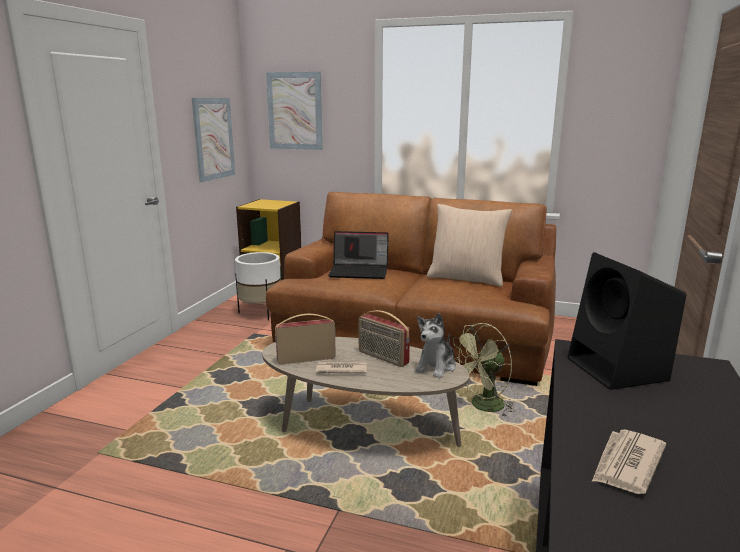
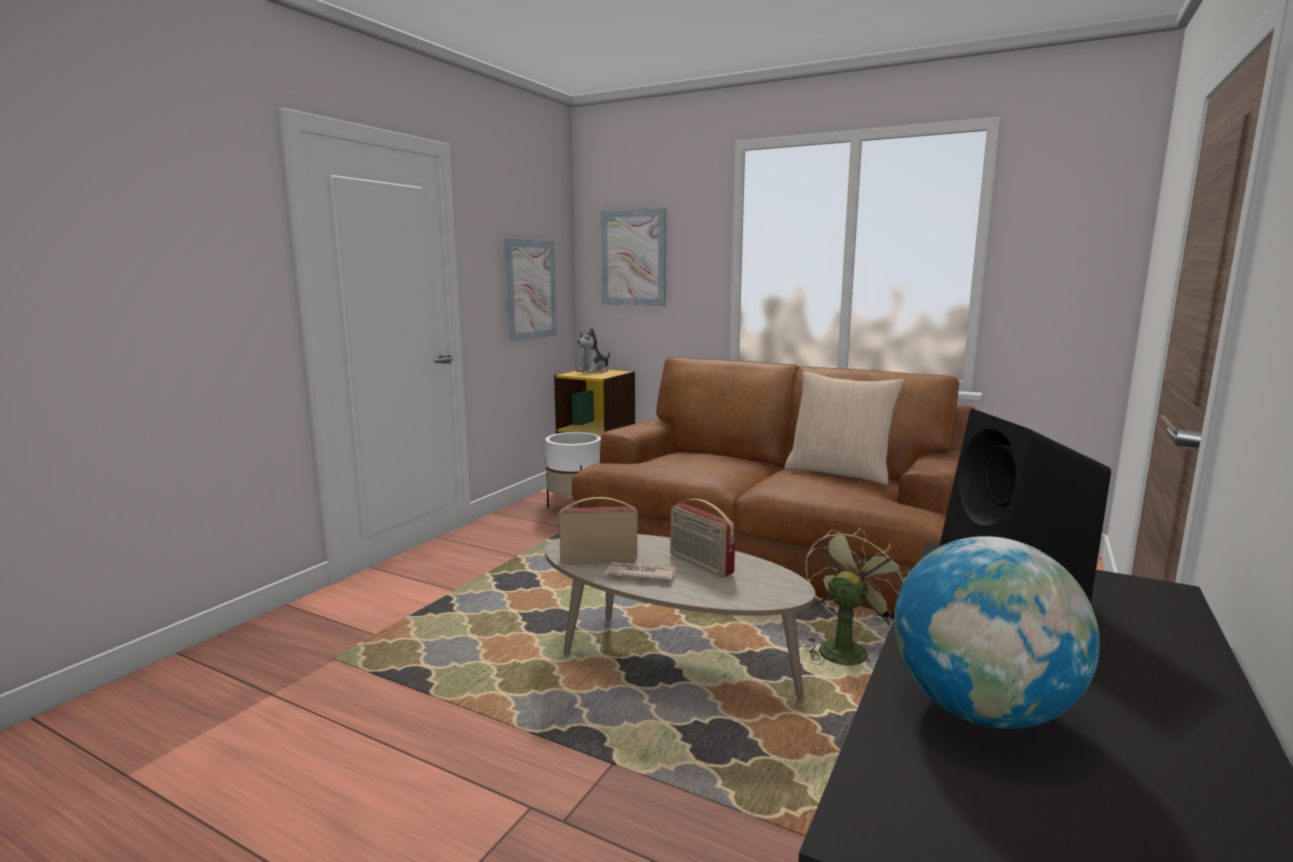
camera: 10 degrees right, 5 degrees down
laptop [328,231,389,279] -> none
plush toy [415,313,456,378] -> plush toy moved to [577,328,610,373]
green fan [453,323,514,418] -> green fan turned 150 degrees clockwise [803,528,910,665]
newspaper [592,430,666,494] -> globe [894,536,1100,729]

